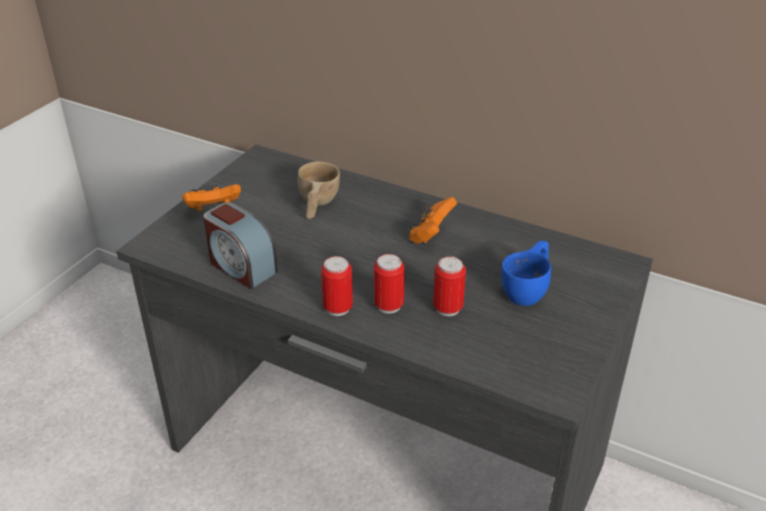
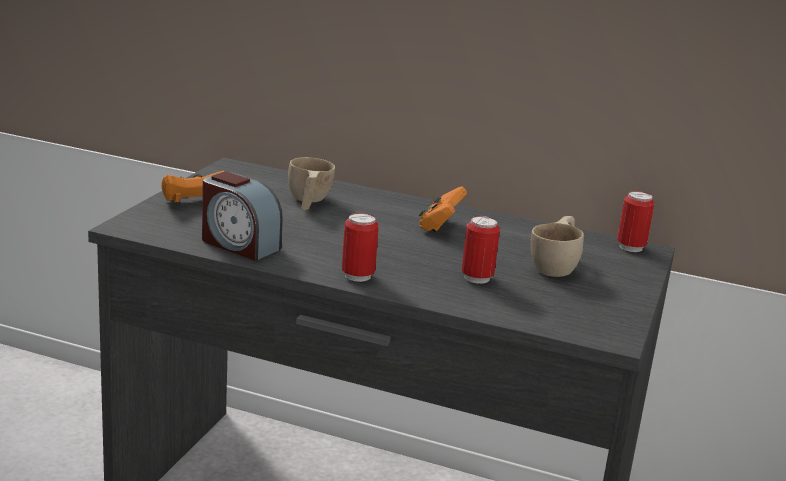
camera: 10 degrees left, 15 degrees down
can [374,254,405,314] -> can moved to [617,191,654,252]
blue cup [501,241,551,306] -> beige cup [531,216,584,277]

